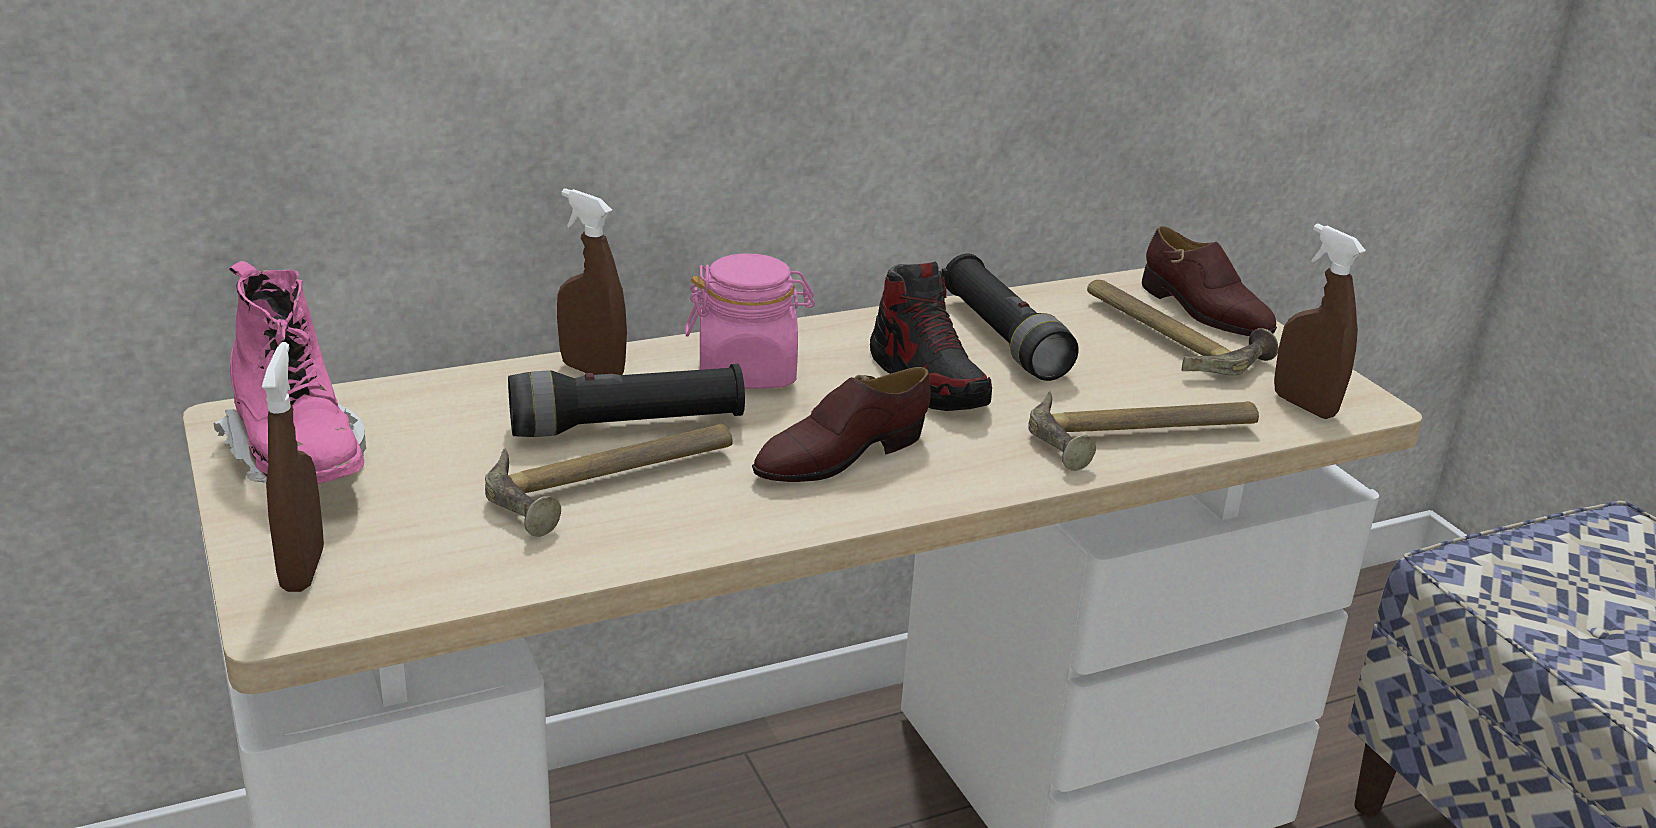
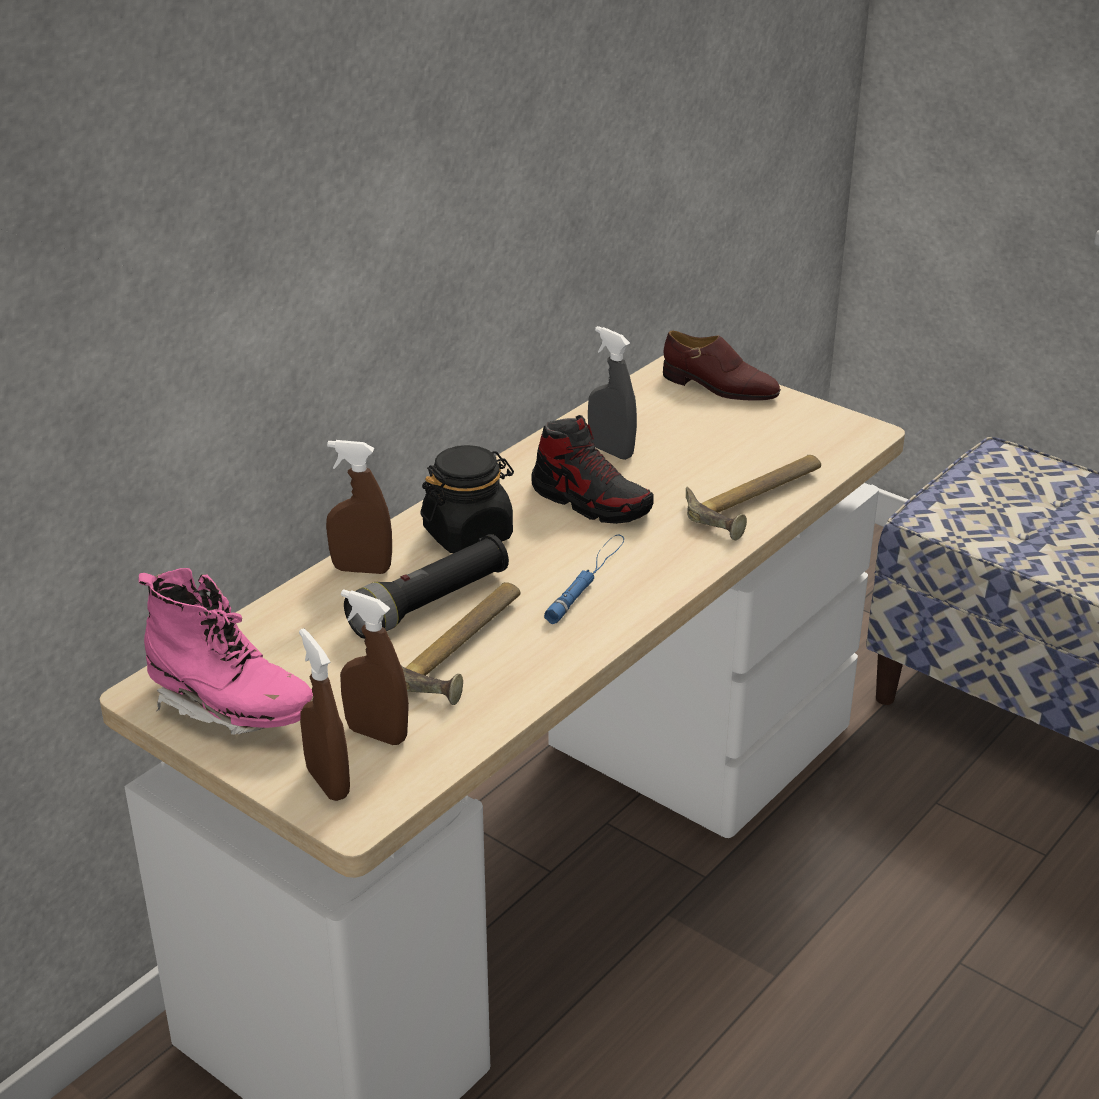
camera: 25 degrees left, 5 degrees up
pink jar [685,254,815,389] -> black jar [420,445,514,553]
brown shoe [752,367,931,482] -> blue flashlight [544,535,624,624]
black flashlight [941,254,1079,381] -> grey spray bottle [588,326,637,460]
hammer [1087,280,1278,375] -> none
brown spray bottle [1274,224,1366,419] -> brown spray bottle moved to [340,589,409,745]

